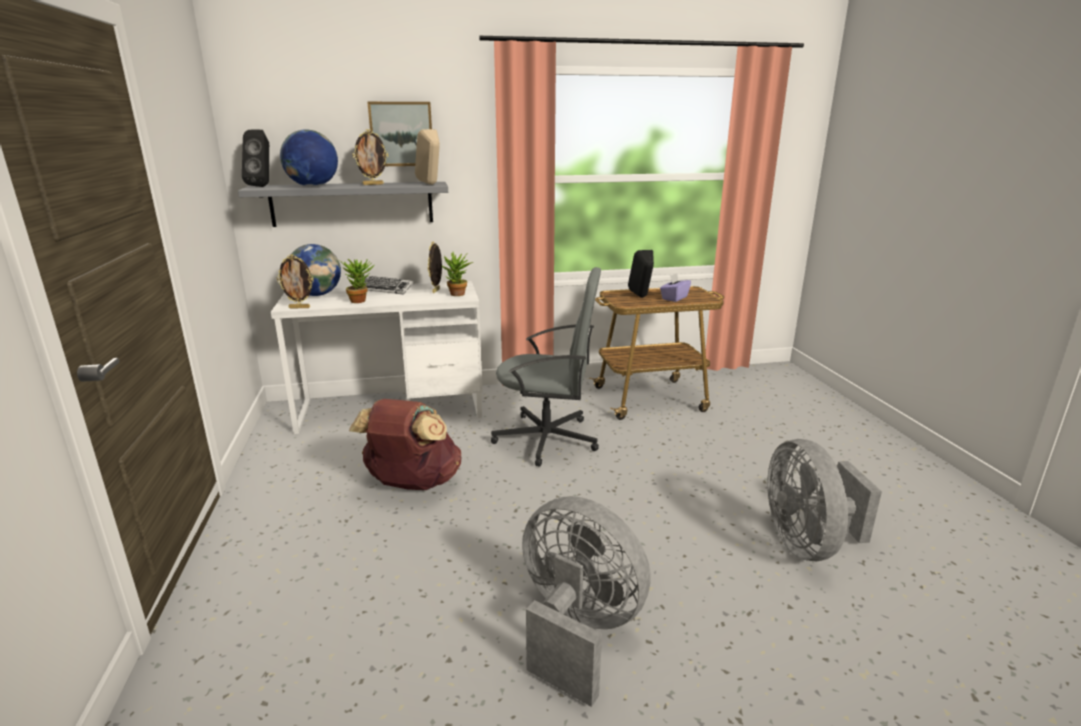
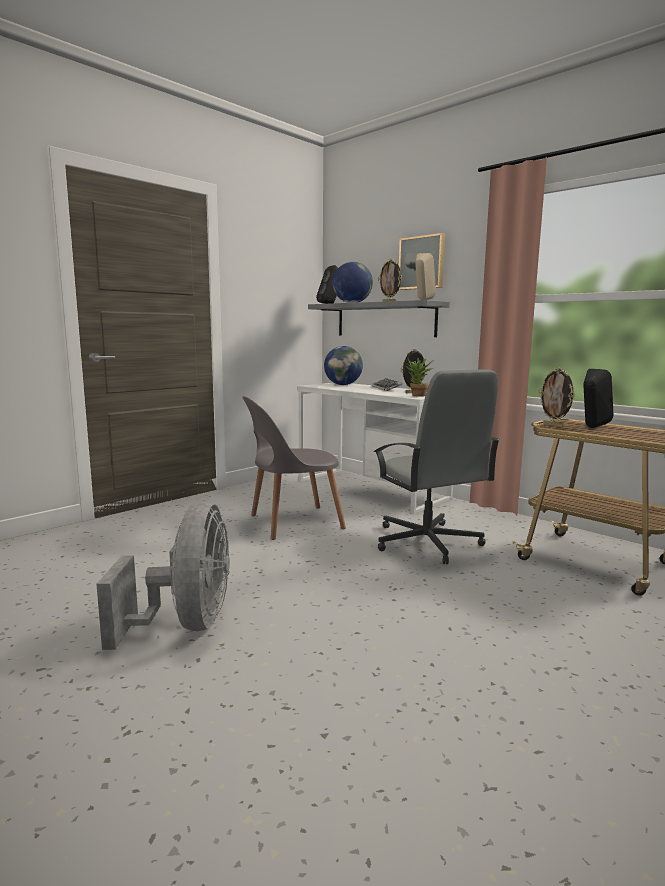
camera: 55 degrees right, 10 degrees down
picture frame [277,254,314,308] -> picture frame moved to [538,367,575,428]
potted plant [338,259,374,303] -> none
brown backpack [349,399,462,490] -> grey chair [242,396,346,540]
purple tissue box [660,273,691,302] -> none
grey fan [767,439,882,561] -> none

